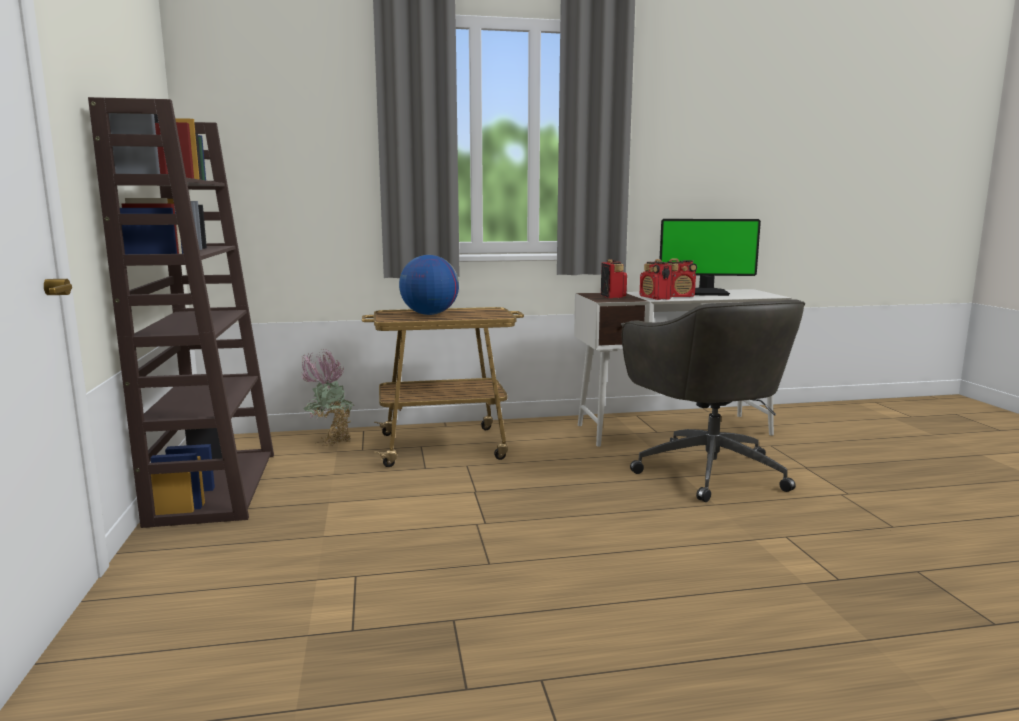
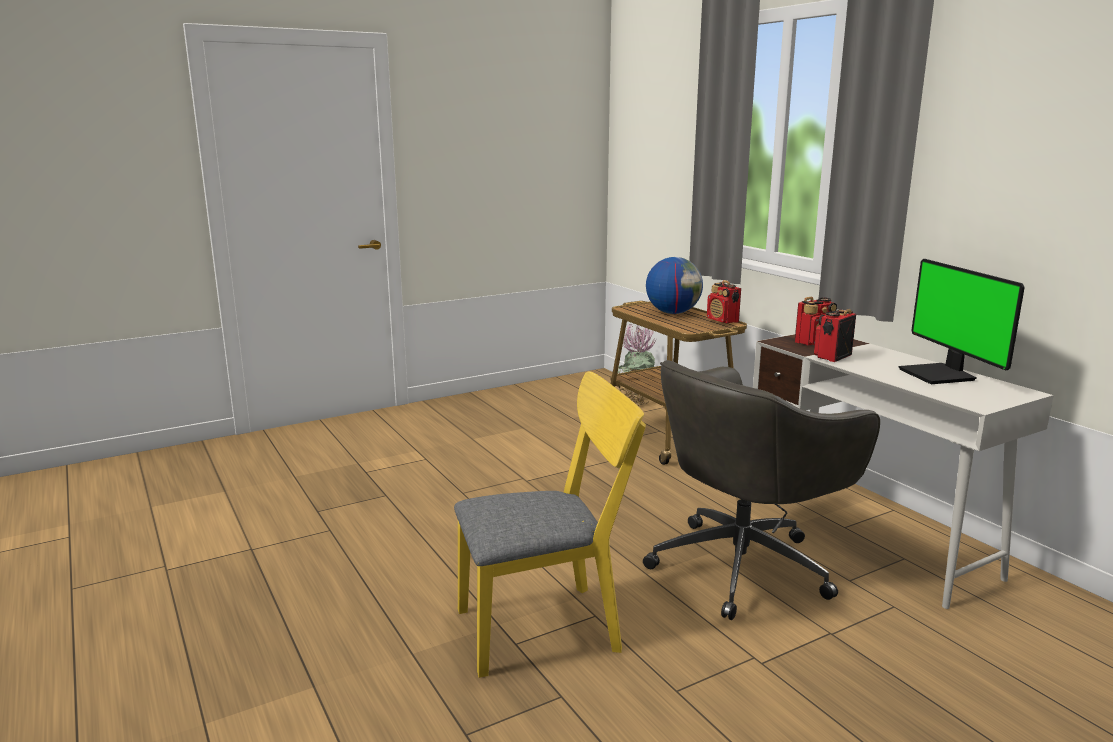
camera: 70 degrees right, 5 degrees up
brown bookcase [88,97,274,528] -> none
radio [667,258,697,298] -> radio moved to [707,280,741,323]
none -> yellow chair [454,371,646,678]

